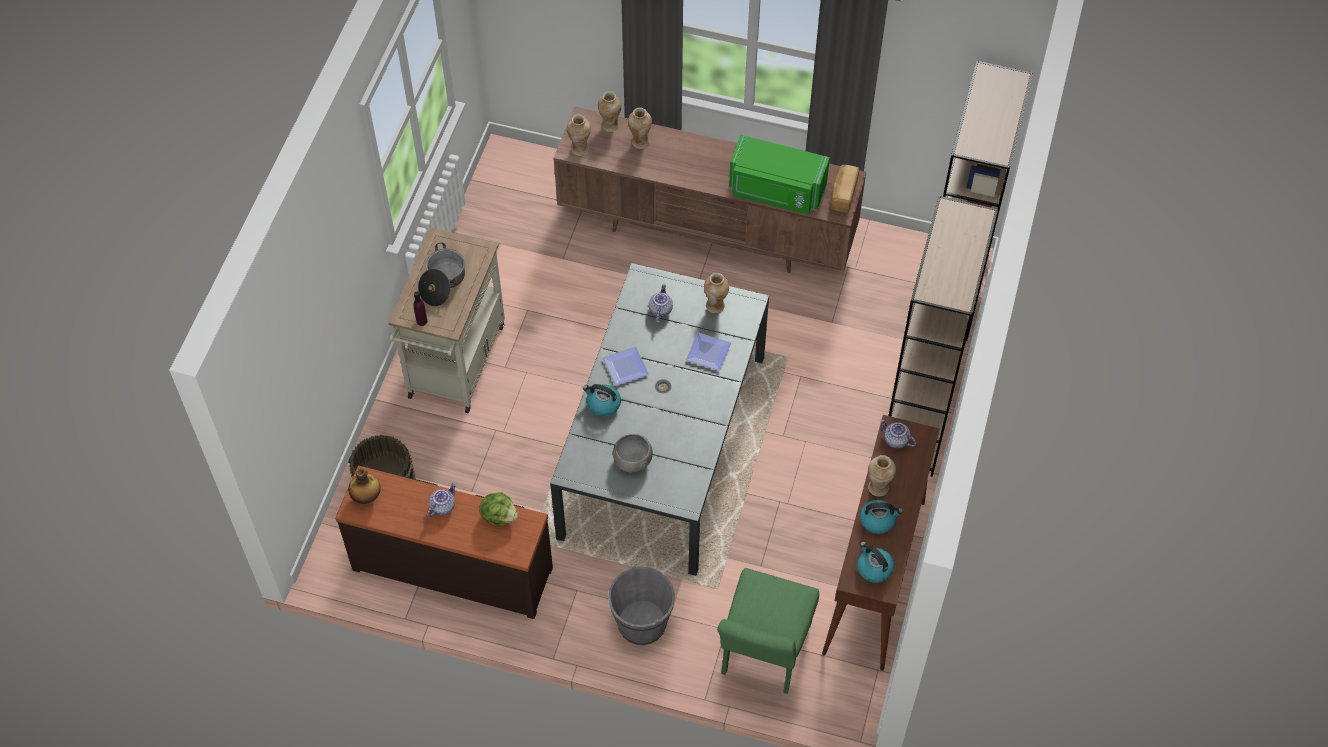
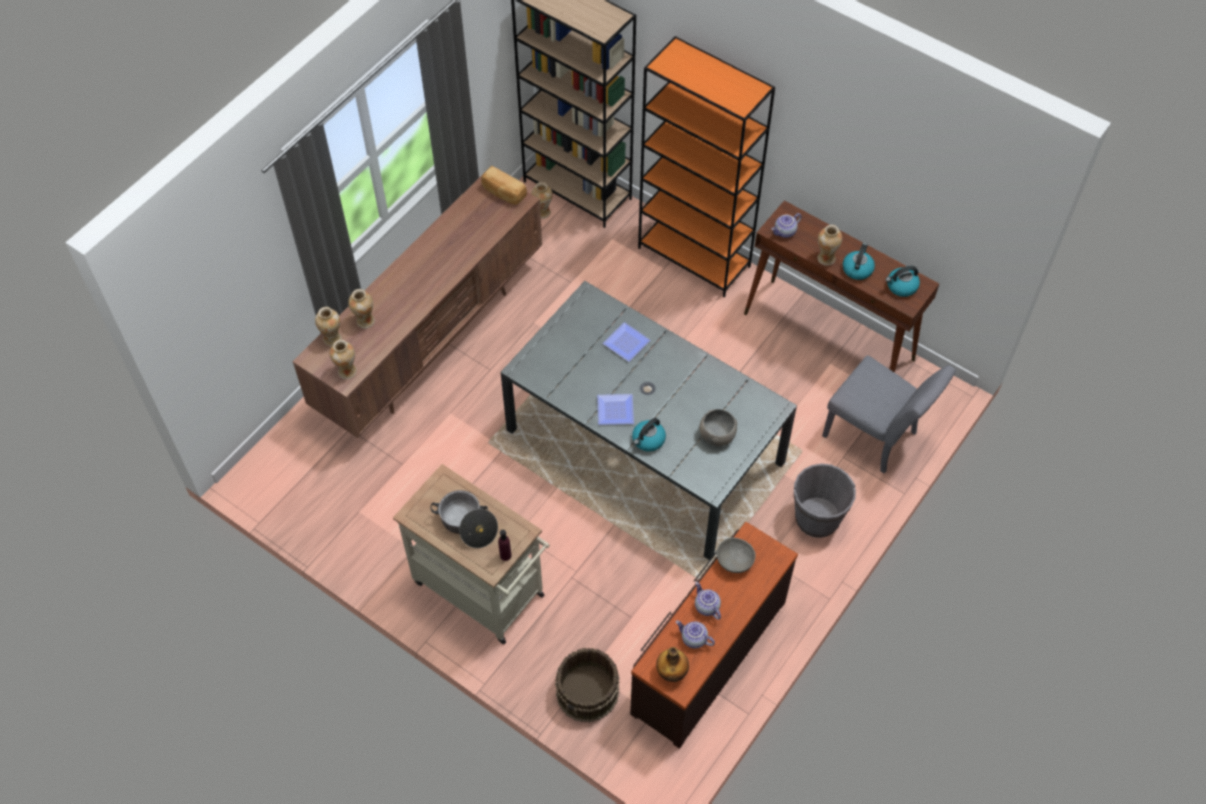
camera: 70 degrees left, 0 degrees up
lettuce [479,492,518,526] -> grey bowl [717,537,756,573]
teapot [649,284,673,321] -> teapot moved to [676,620,715,648]
vase [704,273,729,313] -> vase moved to [531,182,552,219]
green chair [717,568,819,694] -> grey chair [822,355,956,473]
green microwave [729,135,830,215] -> none
beige bookcase [888,196,998,477] -> orange bookcase [638,36,775,297]

